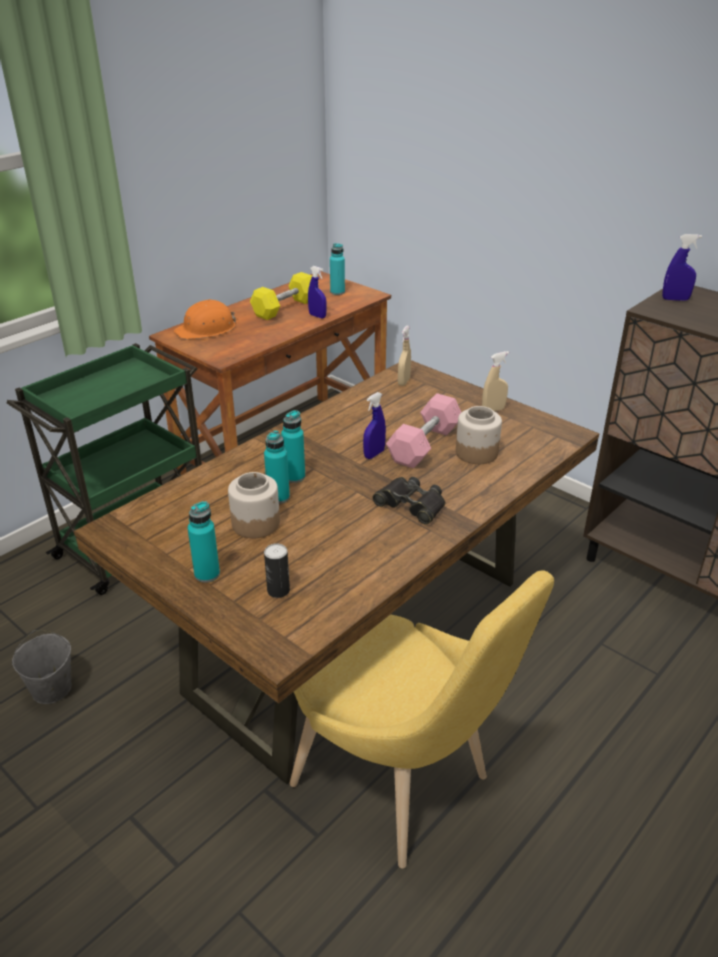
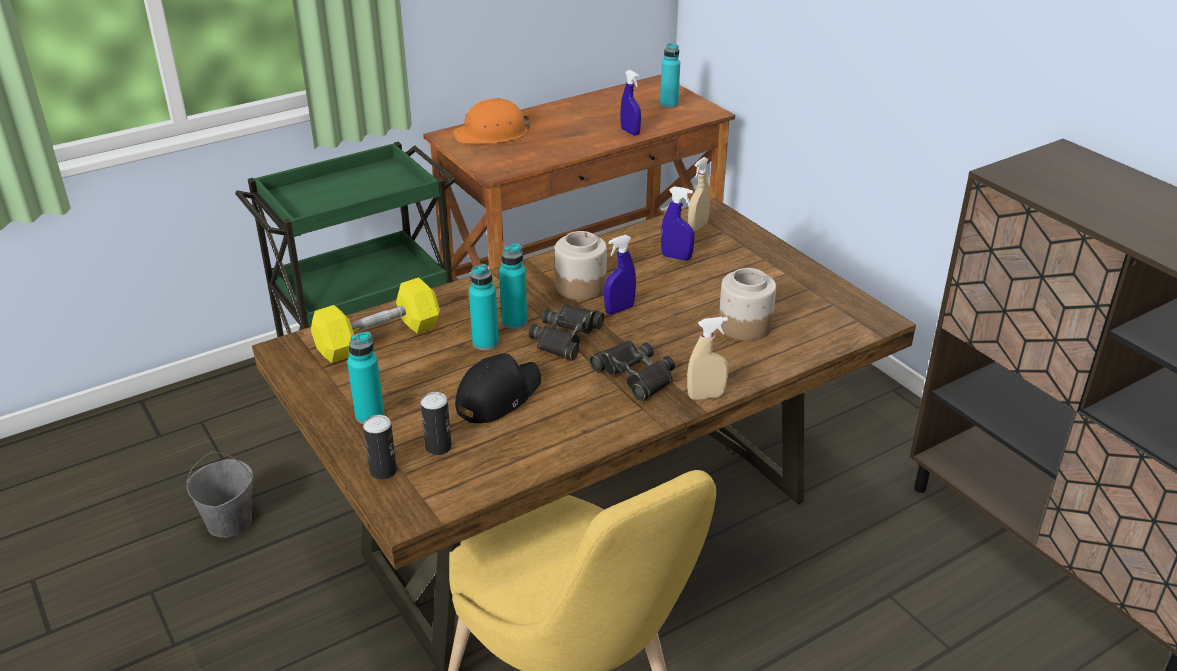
camera: 15 degrees right, 0 degrees up
jar [228,472,280,538] -> jar moved to [555,231,607,300]
yellow dumbbell [250,272,312,320] -> yellow dumbbell moved to [311,277,440,363]
pink dumbbell [386,393,461,468] -> none
beige spray bottle [482,351,509,411] -> beige spray bottle moved to [687,317,729,400]
blue spray bottle [662,234,702,301] -> blue spray bottle moved to [661,186,694,261]
none -> can [363,415,397,480]
none -> black cap [455,353,541,423]
none -> black binoculars [529,304,604,361]

